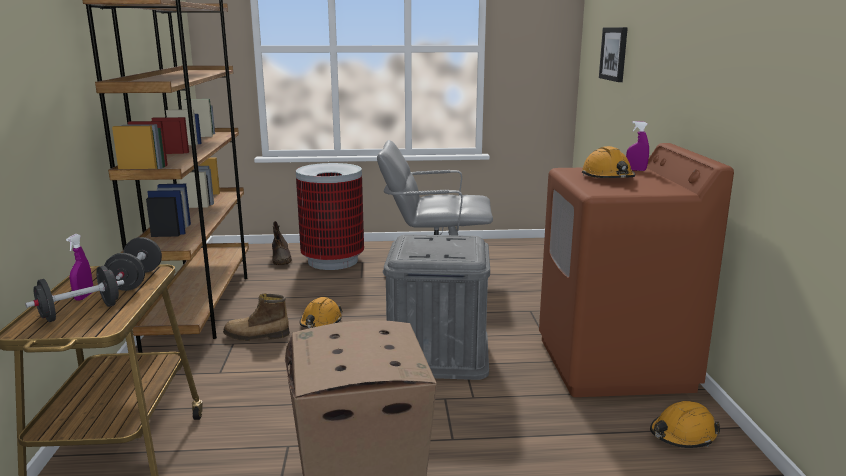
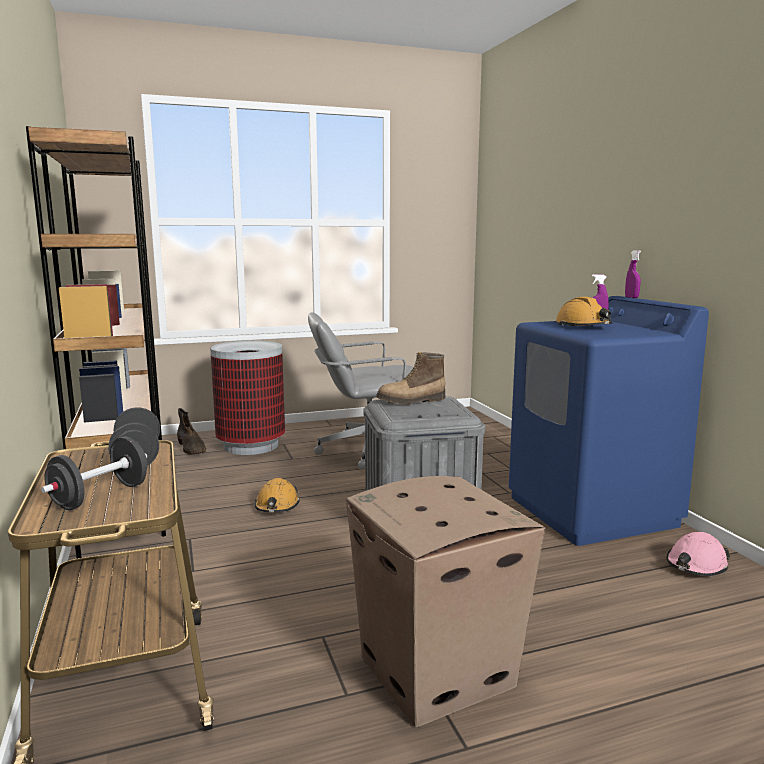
camera: 15 degrees left, 5 degrees down
purple spray bottle [66,234,93,300] -> purple spray bottle moved to [625,250,641,298]
boot [223,293,290,341] -> boot moved to [376,352,446,405]
brown washing machine [539,143,734,397] -> blue washing machine [509,296,709,546]
picture [599,27,628,82] -> none
orange hard hat [650,401,720,448] -> pink hard hat [666,532,730,576]

